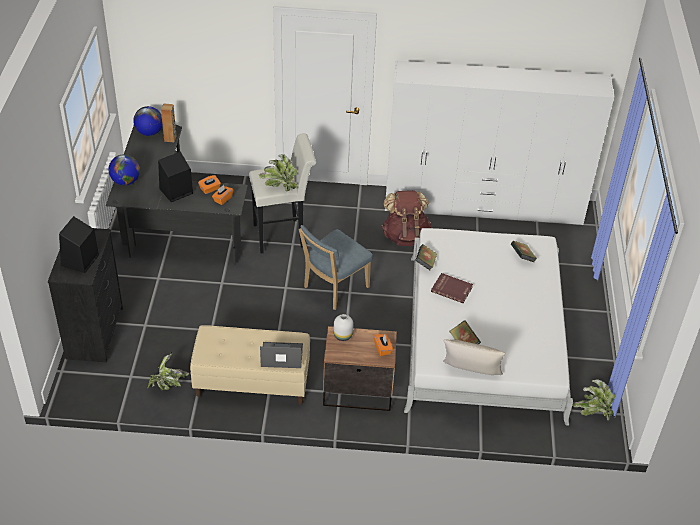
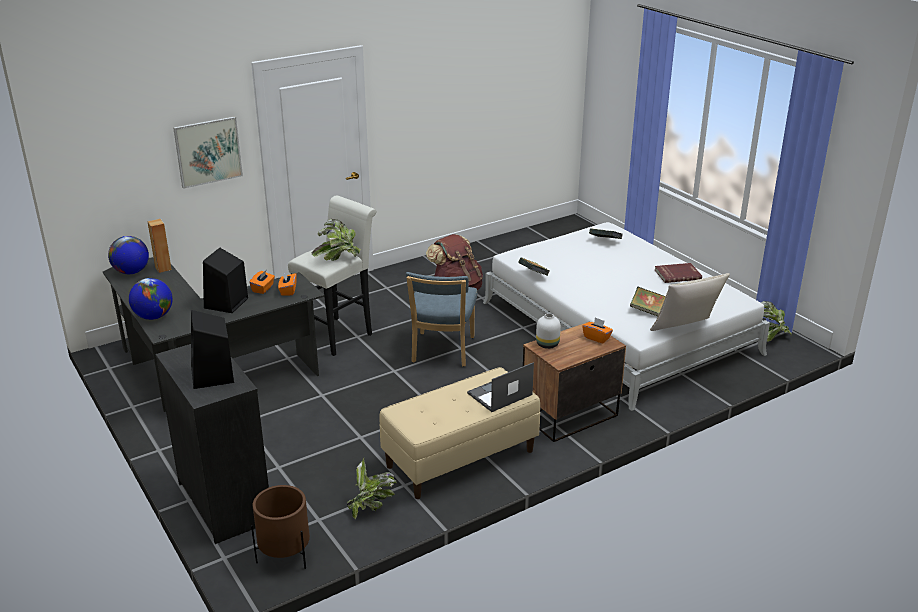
camera: 35 degrees left, 15 degrees down
white wardrobe [385,60,615,225] -> none
red book [431,273,473,303] -> red book moved to [655,263,702,283]
none -> picture [173,116,243,189]
none -> brown planter [251,485,310,569]

